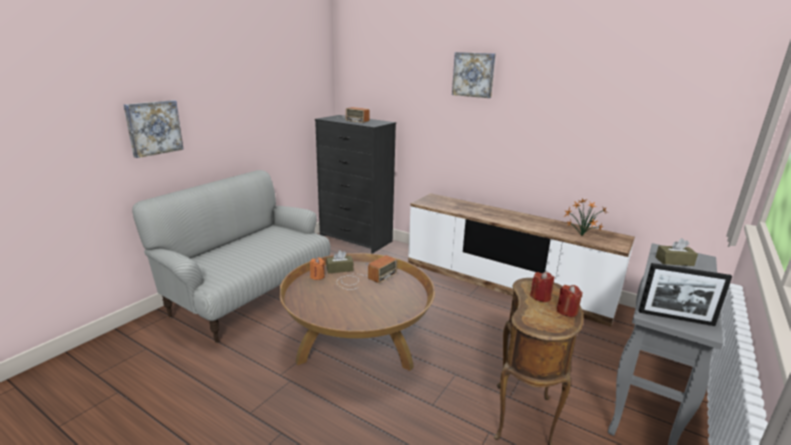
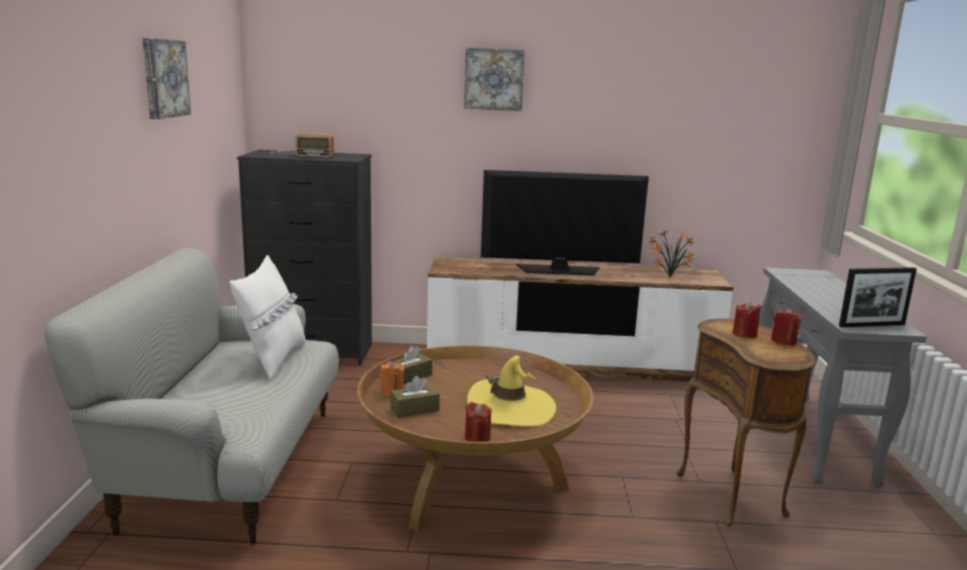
camera: 30 degrees left, 5 degrees down
picture [124,100,184,158] -> picture moved to [142,38,191,119]
radio [337,255,397,290] -> none
brown tissue box [656,238,698,266] -> brown tissue box moved to [391,376,440,418]
none -> white pillow [230,255,306,381]
none -> red candle [465,402,492,442]
none -> yellow hat [467,356,556,426]
none -> television [481,170,649,275]

